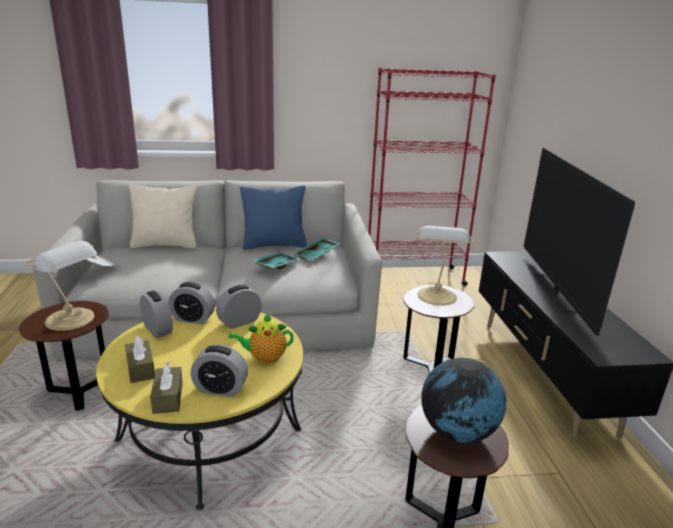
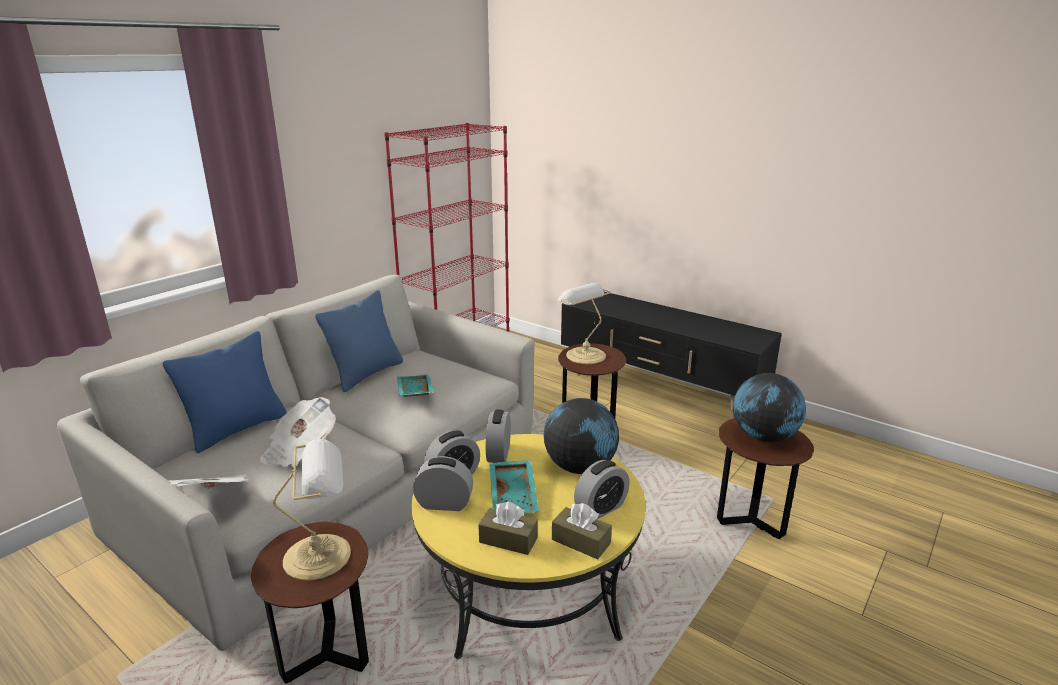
camera: 45 degrees left, 0 degrees up
beige pillow [129,184,197,249] -> blue pillow [163,331,287,453]
teapot [229,313,294,364] -> globe [544,398,619,474]
turquoise tray [294,238,341,260] -> turquoise tray moved to [489,460,539,513]
television [524,148,635,335] -> none
none -> newspaper [260,397,336,467]

